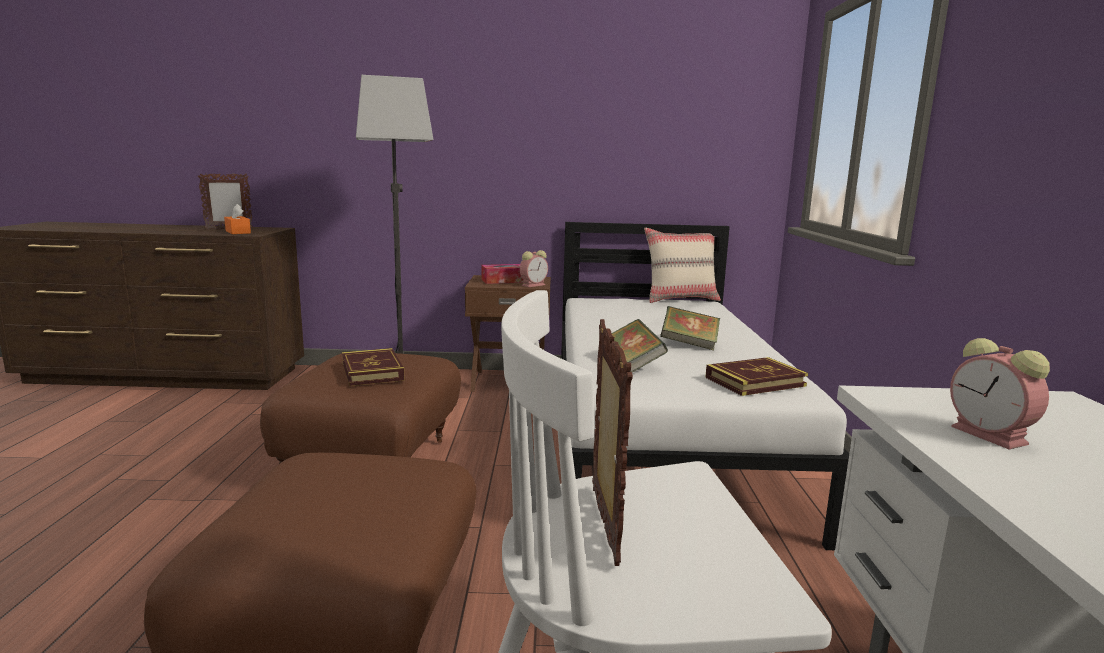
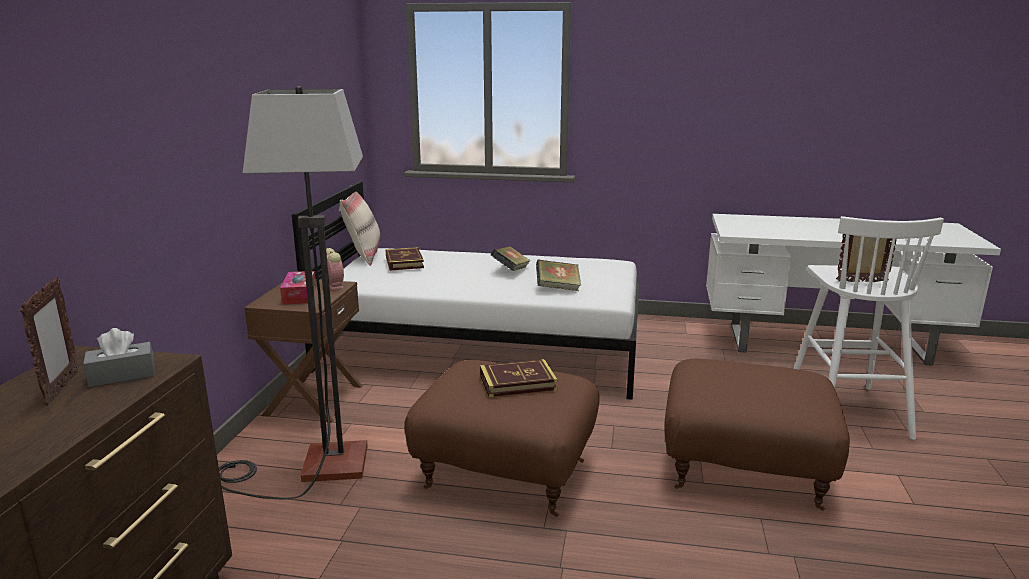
camera: 80 degrees left, 5 degrees up
orange tissue box [224,204,251,234] -> grey tissue box [83,328,155,387]
book [705,357,808,396] -> book moved to [385,247,424,271]
alarm clock [950,338,1050,449] -> none

